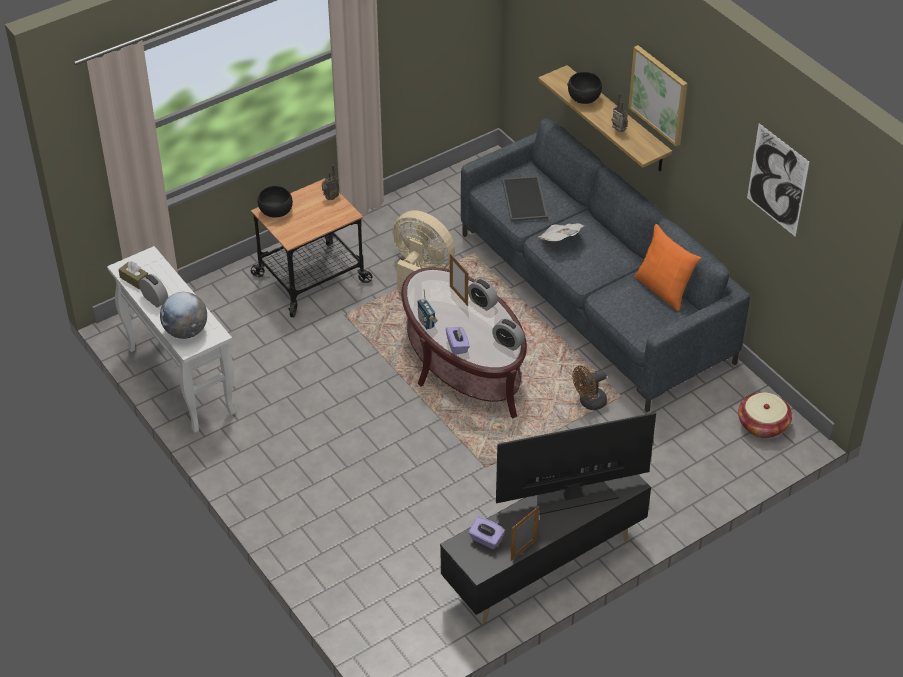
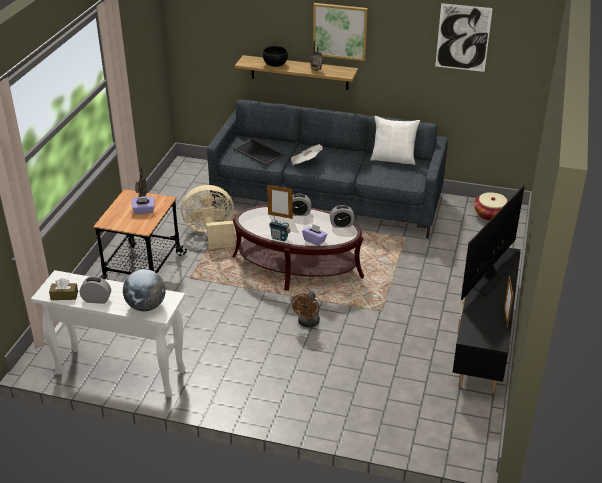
camera: 40 degrees left, 10 degrees down
black bowl [258,186,293,218] -> none
purple tissue box [469,517,505,549] -> purple tissue box moved to [132,196,154,214]
brown fan [572,366,607,410] -> brown fan moved to [292,292,320,328]
orange pillow [634,224,701,311] -> white pillow [370,116,420,165]

